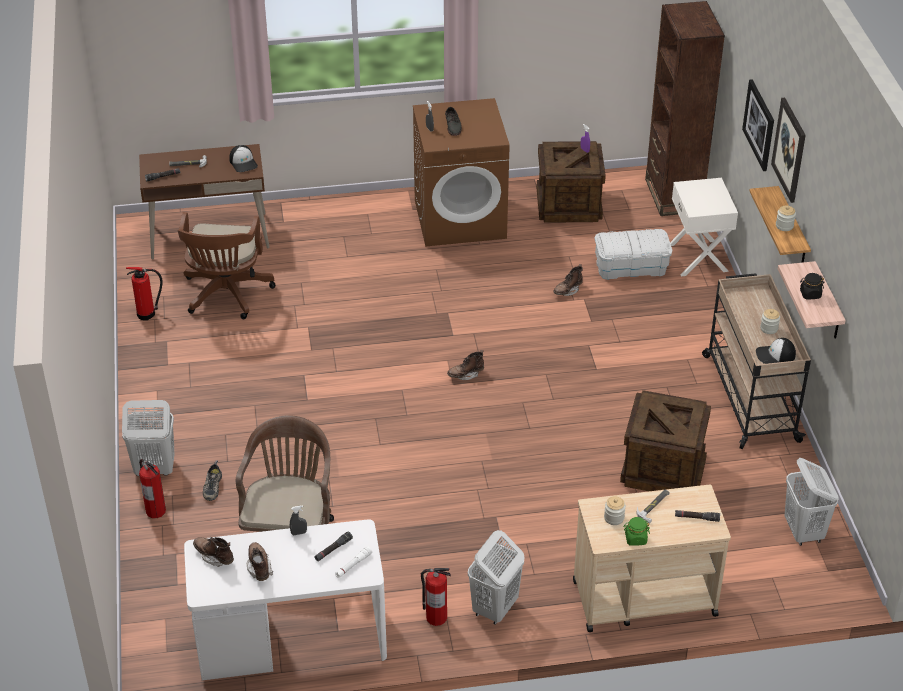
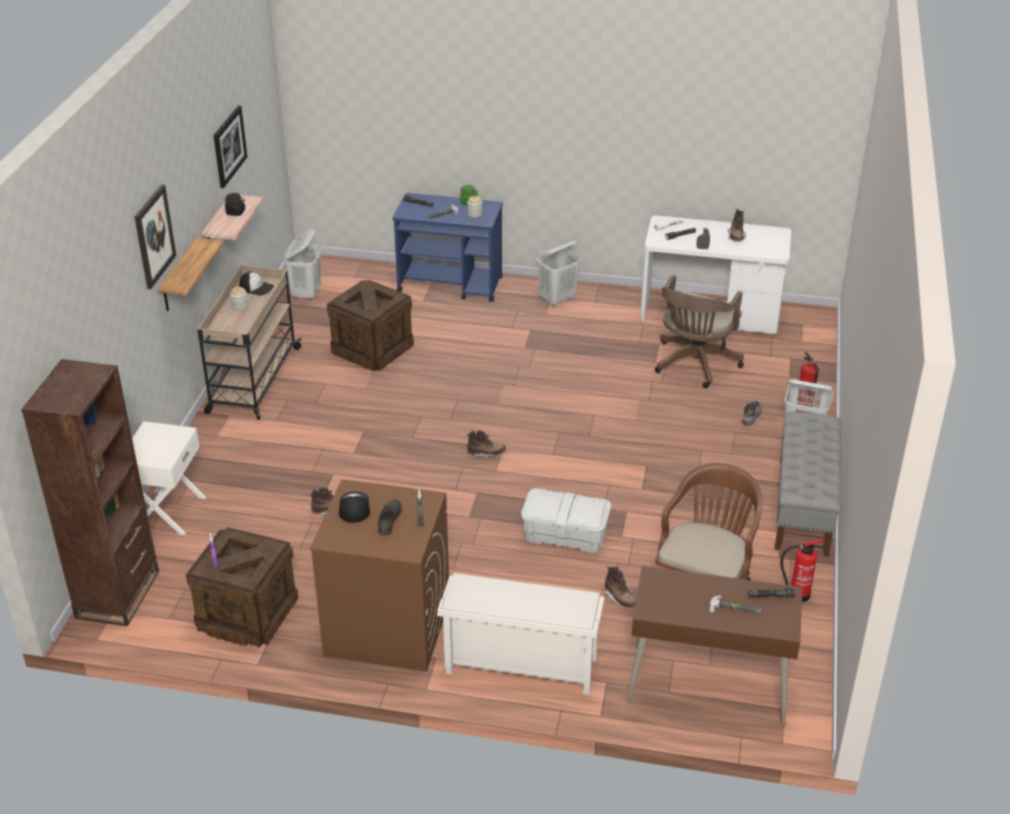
camera: 160 degrees left, 5 degrees down
brown boot [193,537,234,567] -> brown boot moved to [605,566,636,607]
cap [229,145,258,172] -> cap moved to [339,491,370,523]
fire extinguisher [421,568,451,626] -> none
beige cart [573,485,731,632] -> blue cart [393,193,503,302]
white storage box [595,229,673,280] -> white storage box moved to [521,488,611,553]
picture [742,79,774,171] -> picture moved to [214,105,247,188]
jar [776,205,796,231] -> none
none -> white shoe rack [437,573,604,695]
none -> grey bench [775,412,841,557]

